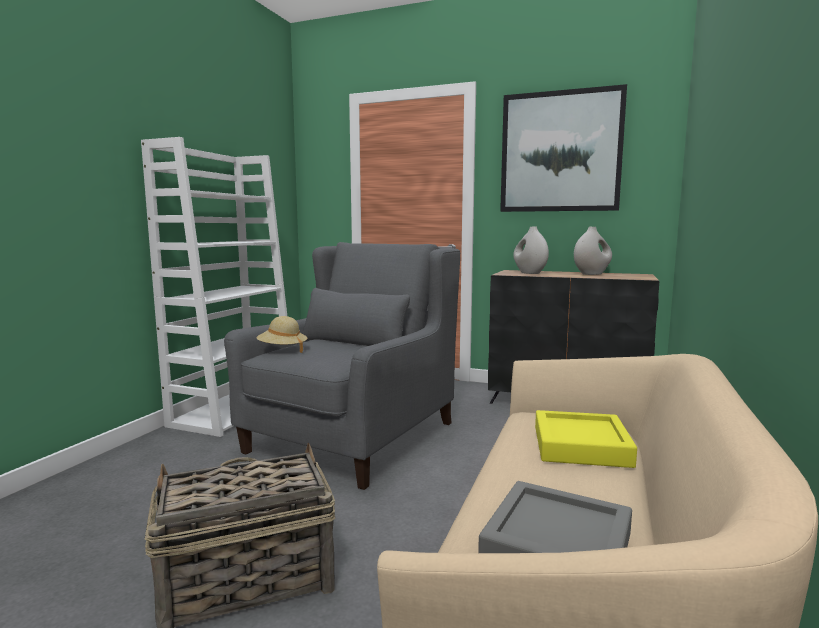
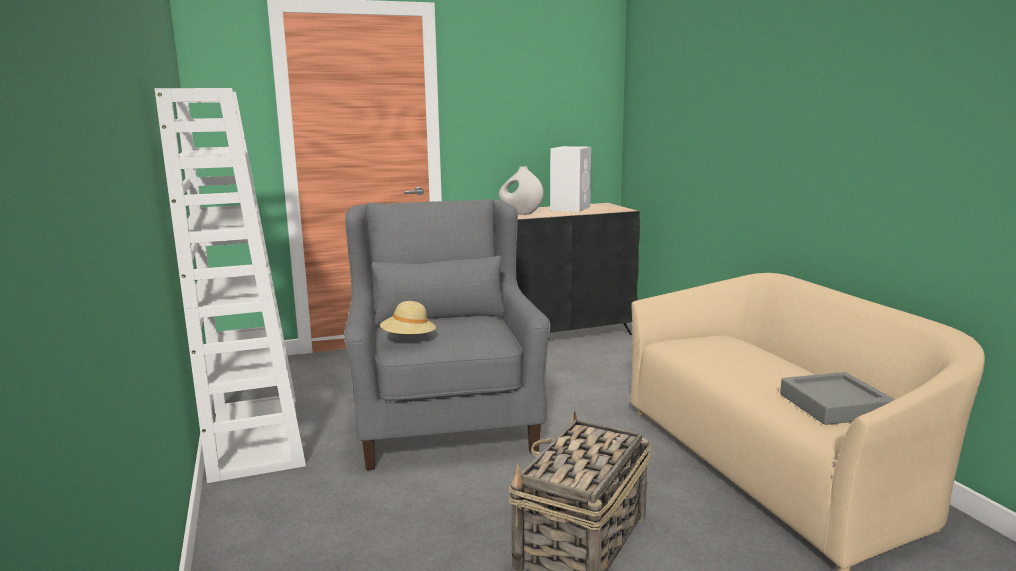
camera: 40 degrees left, 5 degrees up
picture [500,84,627,212] -> none
yellow tray [535,410,637,468] -> none
white vase [574,226,612,275] -> white speaker [550,146,591,212]

